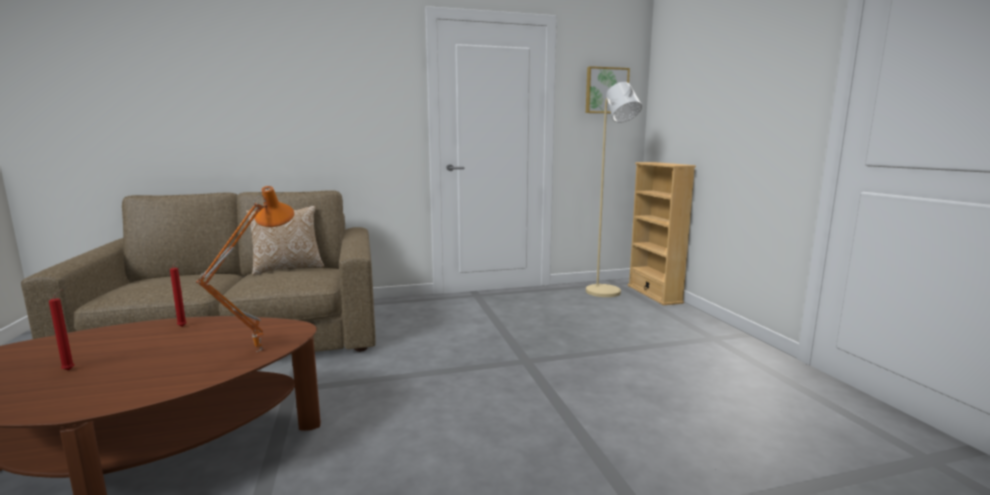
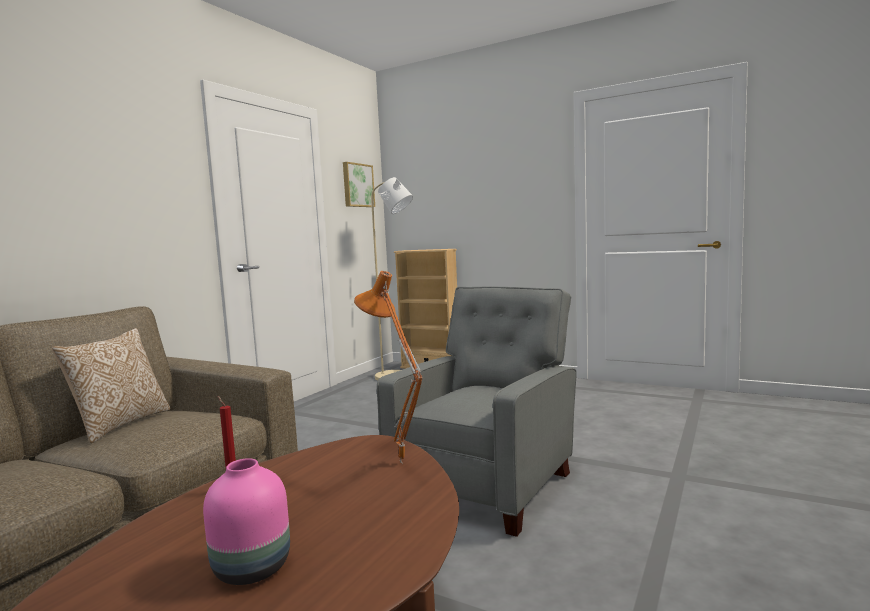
camera: 45 degrees left, 5 degrees down
red candle [49,289,74,371] -> pink vase [203,458,290,585]
none -> grey armchair [377,287,577,537]

